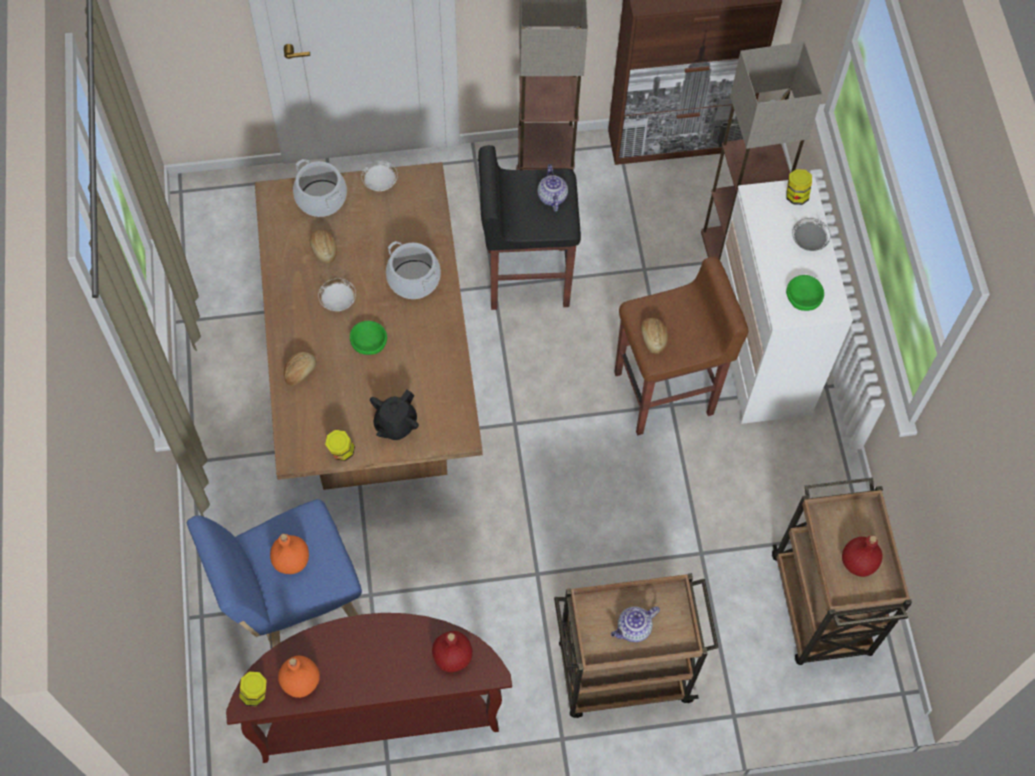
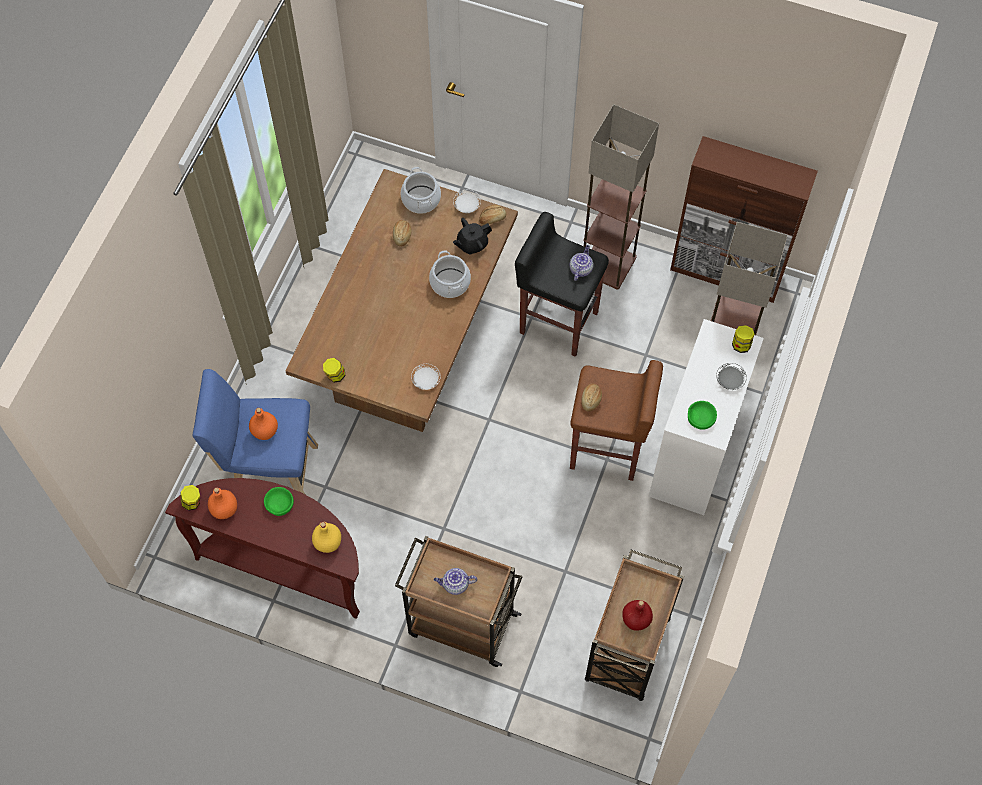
camera: 30 degrees right, 0 degrees up
bread [284,352,317,386] -> bread moved to [479,205,506,225]
white plate [318,278,356,311] -> white plate moved to [411,364,441,390]
green bowl [350,321,387,355] -> green bowl moved to [264,487,294,516]
black teapot [370,390,419,440] -> black teapot moved to [453,218,492,254]
red bottle [432,631,473,672] -> yellow bottle [312,522,341,553]

